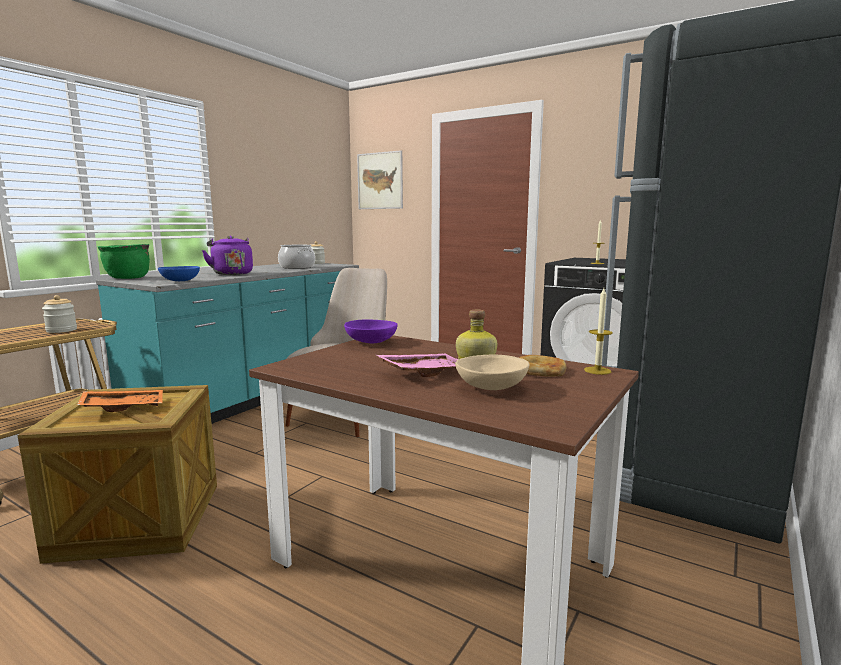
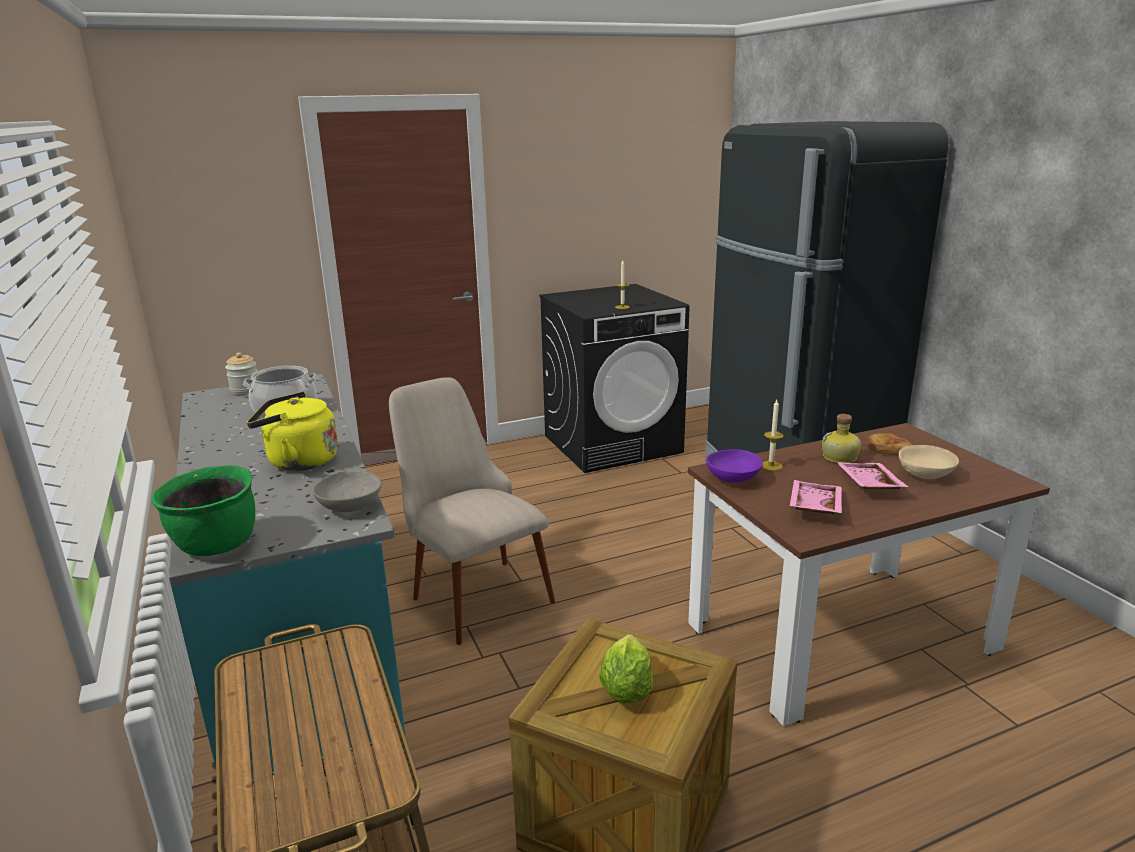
camera: 55 degrees left, 10 degrees up
jar [42,295,77,333] -> none
orange tray [77,390,163,412] -> lettuce [599,634,653,703]
blue bowl [158,266,200,281] -> grey bowl [313,470,382,512]
purple kettle [202,236,253,275] -> yellow kettle [247,392,338,471]
picture [357,150,403,209] -> none
candle [584,288,613,375] -> candle moved to [762,400,784,471]
none -> pink tray [790,480,842,514]

